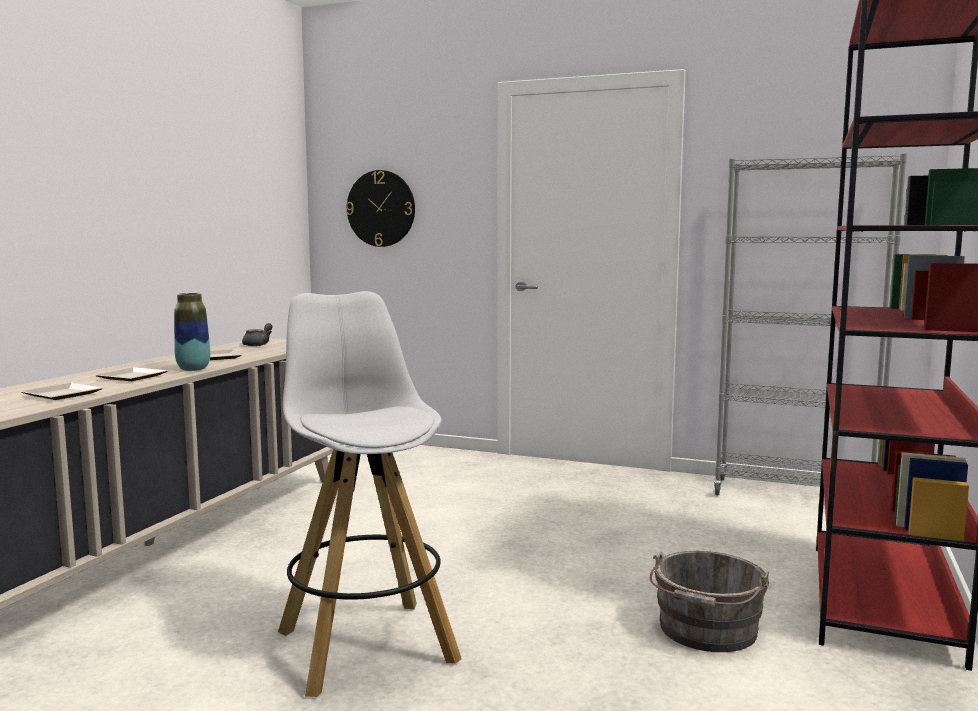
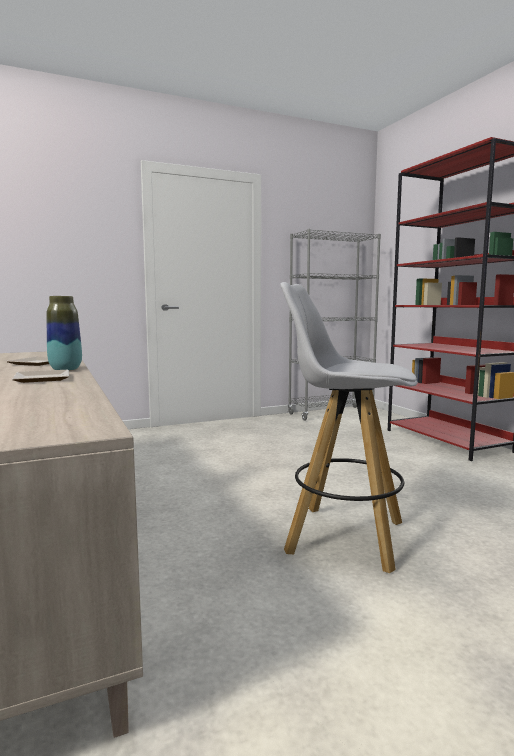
camera: 45 degrees left, 0 degrees up
plate [21,383,103,400] -> none
grey teapot [242,323,272,346] -> none
wall clock [346,170,415,247] -> none
grey bucket [650,550,769,652] -> none

